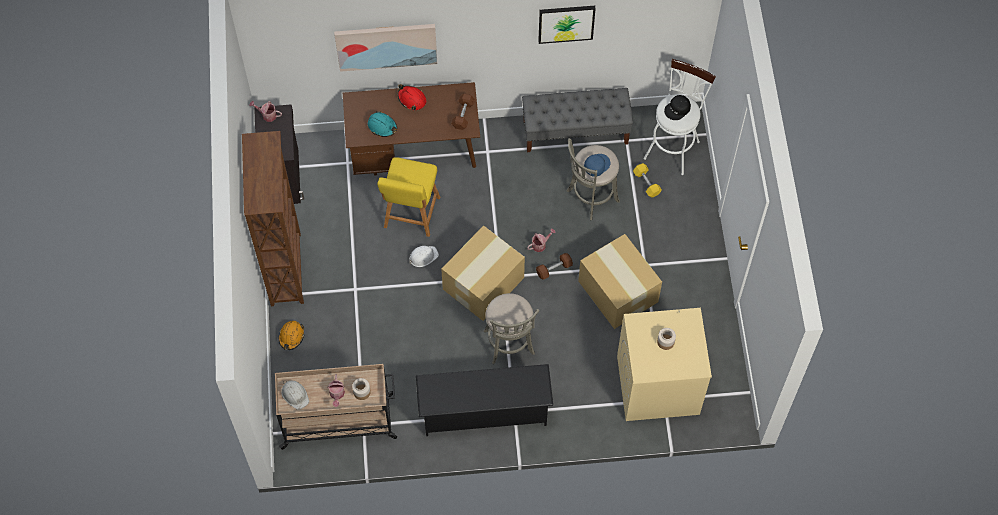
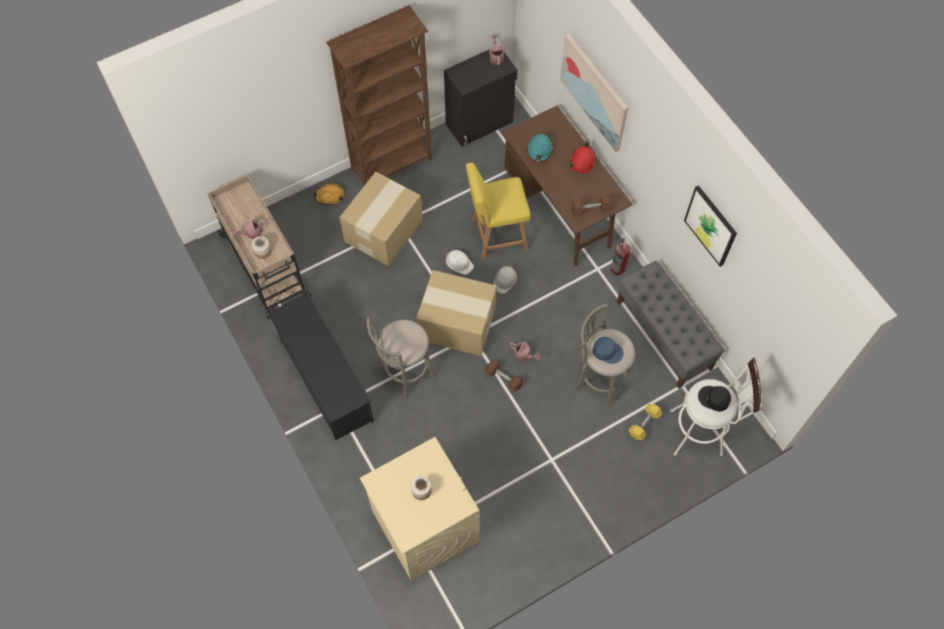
camera: 65 degrees right, 0 degrees up
white hard hat [281,381,309,410] -> white hard hat moved to [493,265,517,294]
cardboard box [578,234,662,329] -> cardboard box moved to [339,172,423,266]
none -> fire extinguisher [611,238,631,275]

